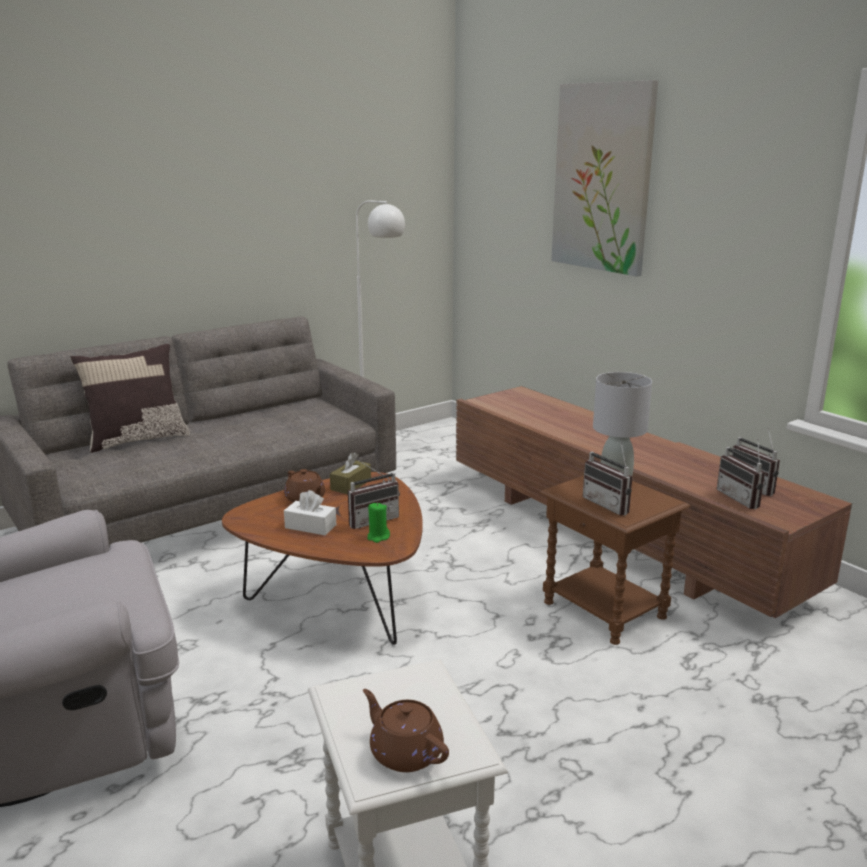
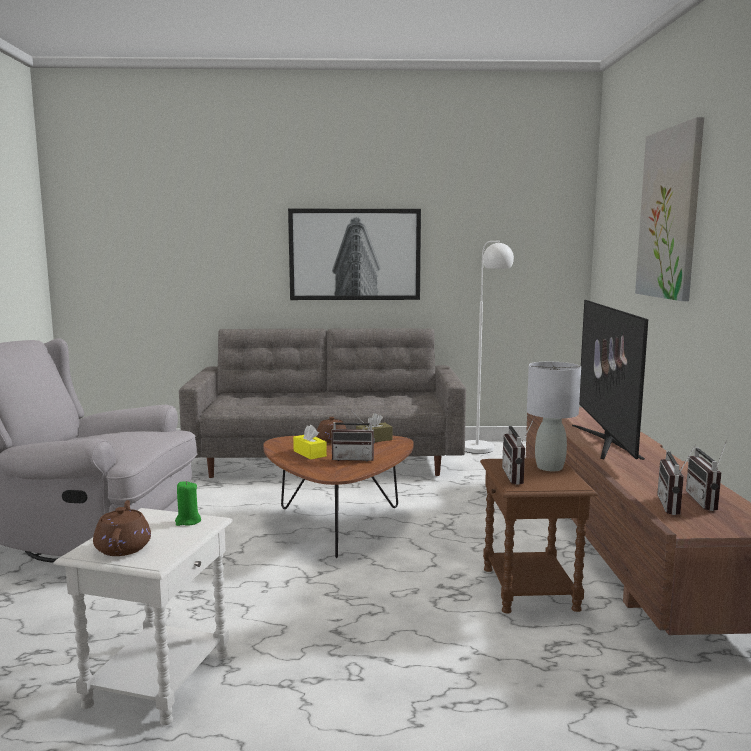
camera: 35 degrees right, 10 degrees down
pillow [71,344,190,453] -> none
white tissue box [284,490,336,535] -> yellow tissue box [293,424,327,460]
green candle [367,502,390,543] -> green candle moved to [175,481,201,526]
none -> picture [288,209,421,300]
none -> television [572,300,648,460]

